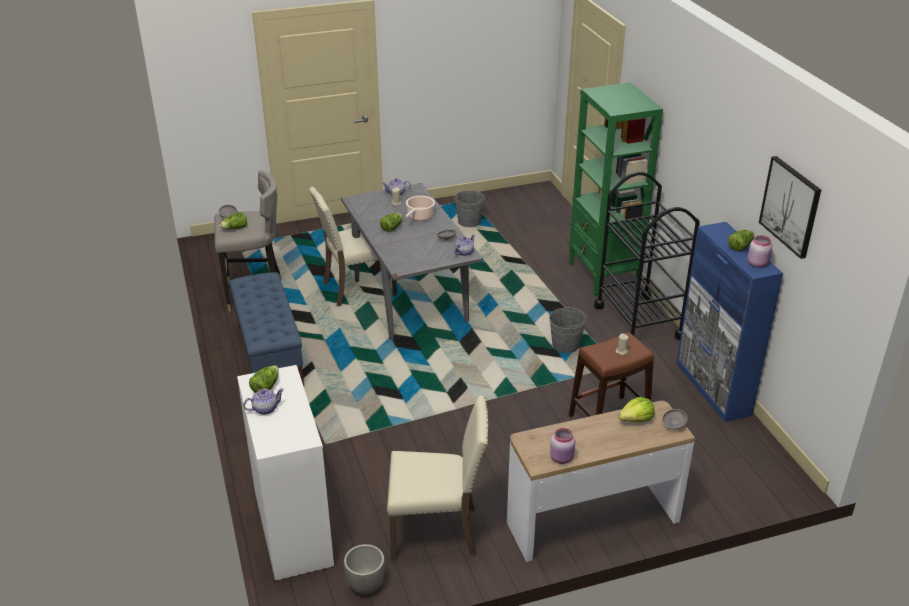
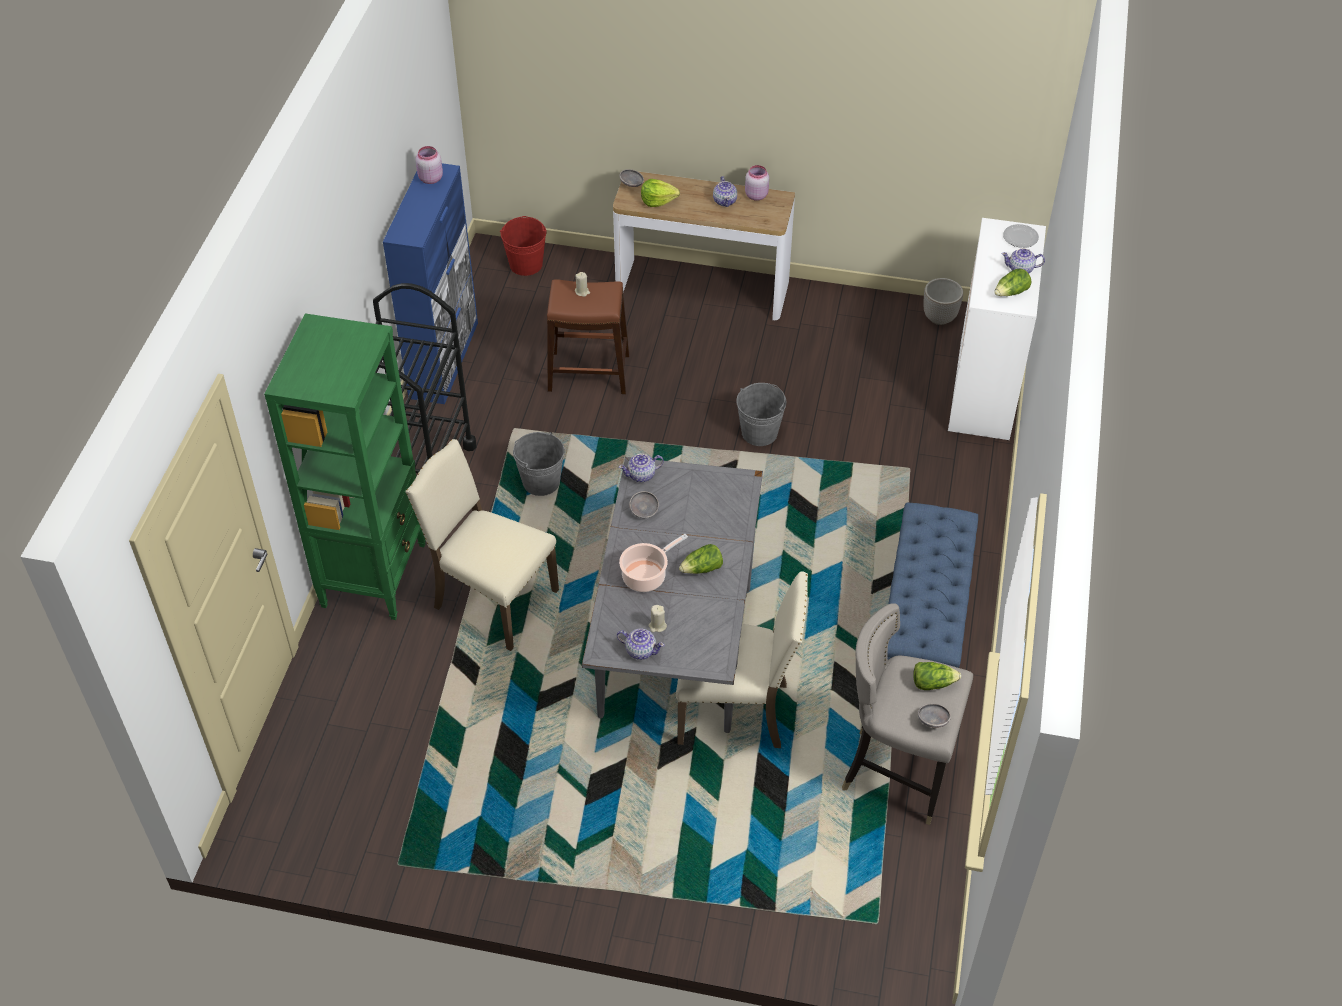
camera: 150 degrees left, 15 degrees up
beige chair [387,396,488,561] -> beige chair moved to [405,439,559,651]
grey bucket [454,190,485,227] -> grey bucket moved to [736,383,787,446]
lettuce [728,230,754,251] -> none
picture [759,156,821,259] -> none
none -> red bucket [500,216,547,276]
none -> teapot [713,176,737,207]
none -> plate [1003,224,1039,248]

